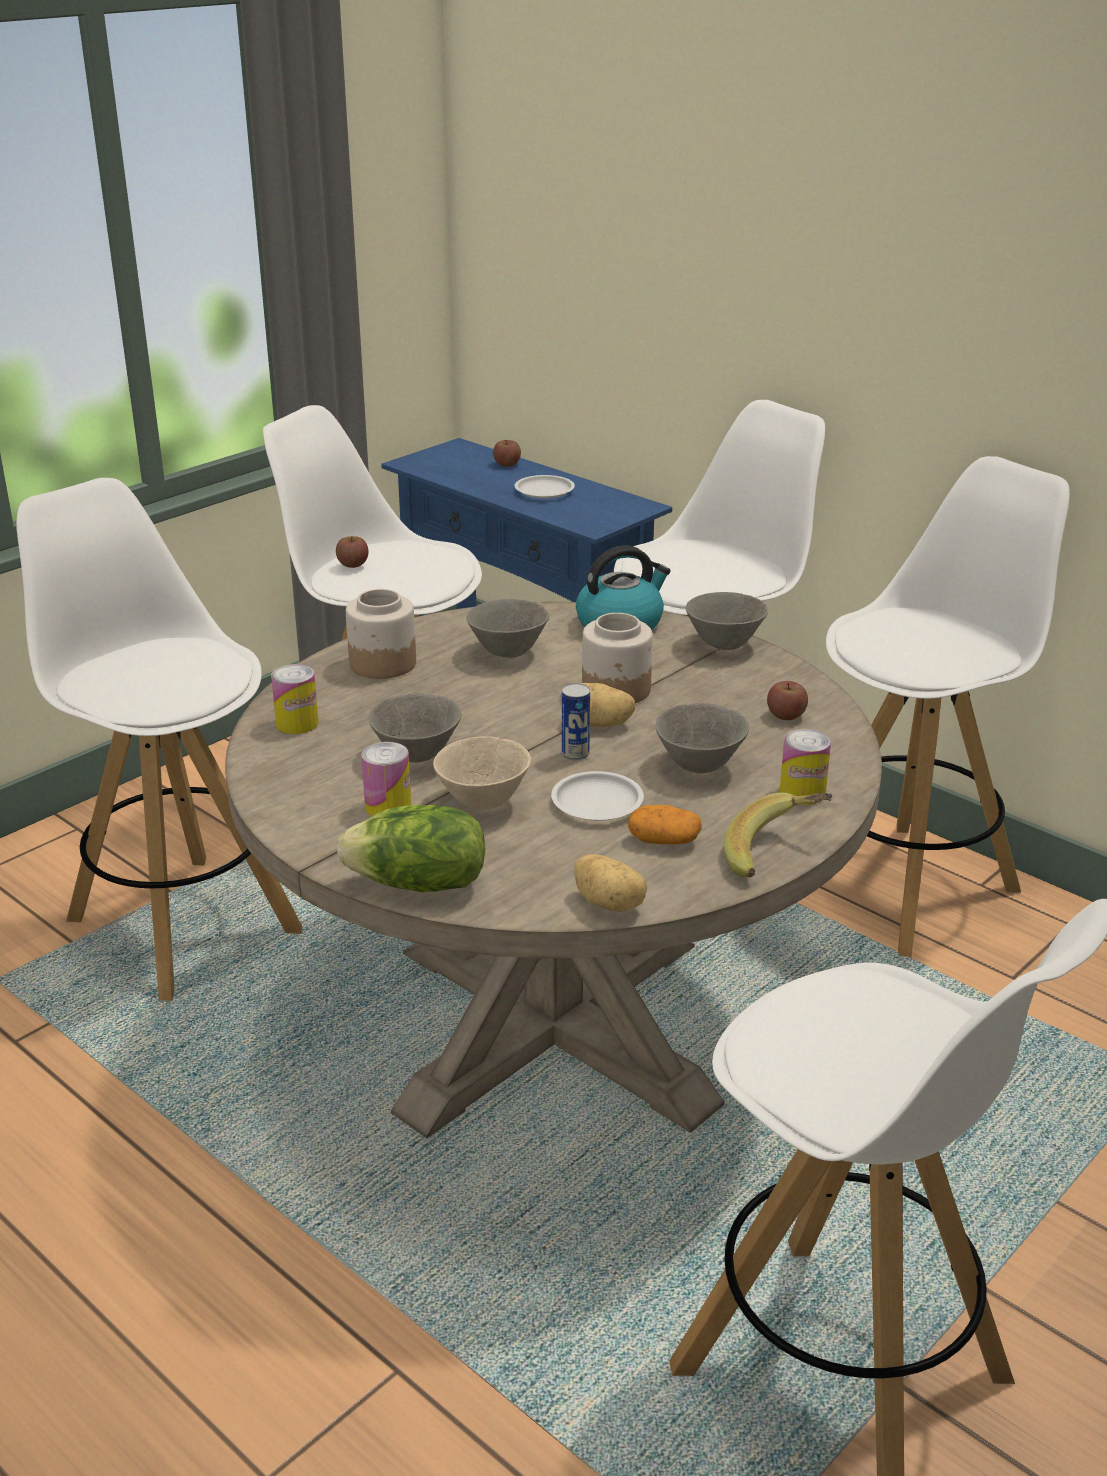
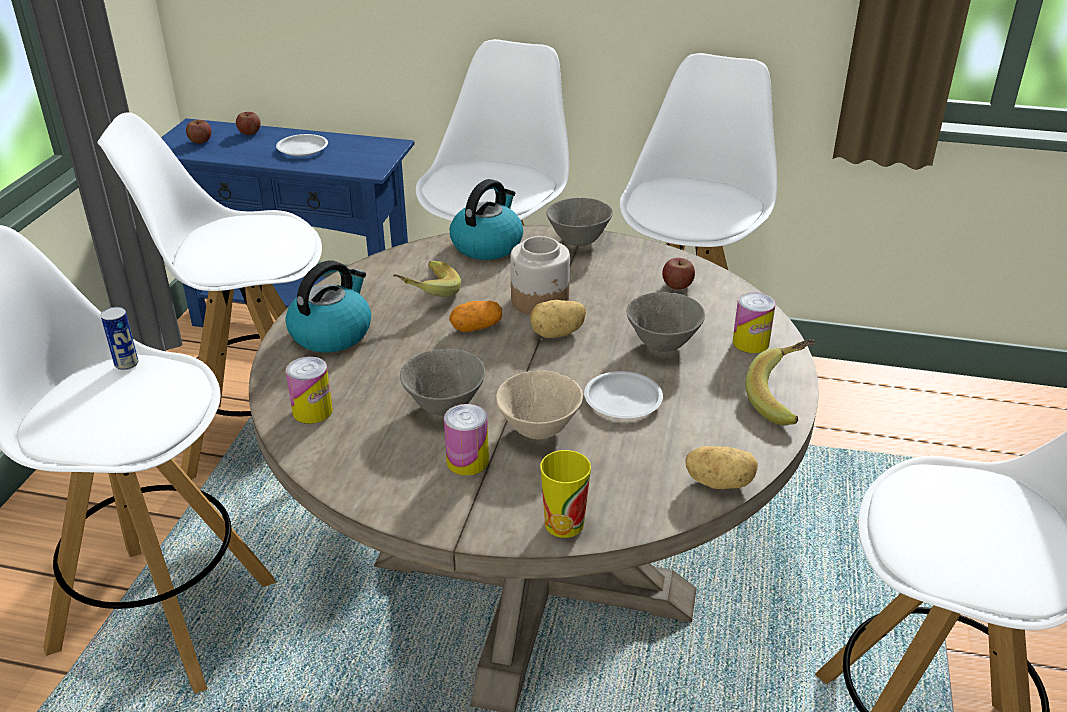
camera: 30 degrees left, 5 degrees up
apple [336,536,369,568] -> apple moved to [186,120,211,144]
lettuce [337,805,486,892] -> cup [540,450,591,538]
jar [346,589,416,679] -> kettle [285,260,371,353]
grey bowl [466,599,549,658] -> banana [394,261,461,297]
can [562,683,590,760] -> can moved to [101,307,138,370]
potato [628,805,702,844] -> potato moved to [449,301,502,332]

